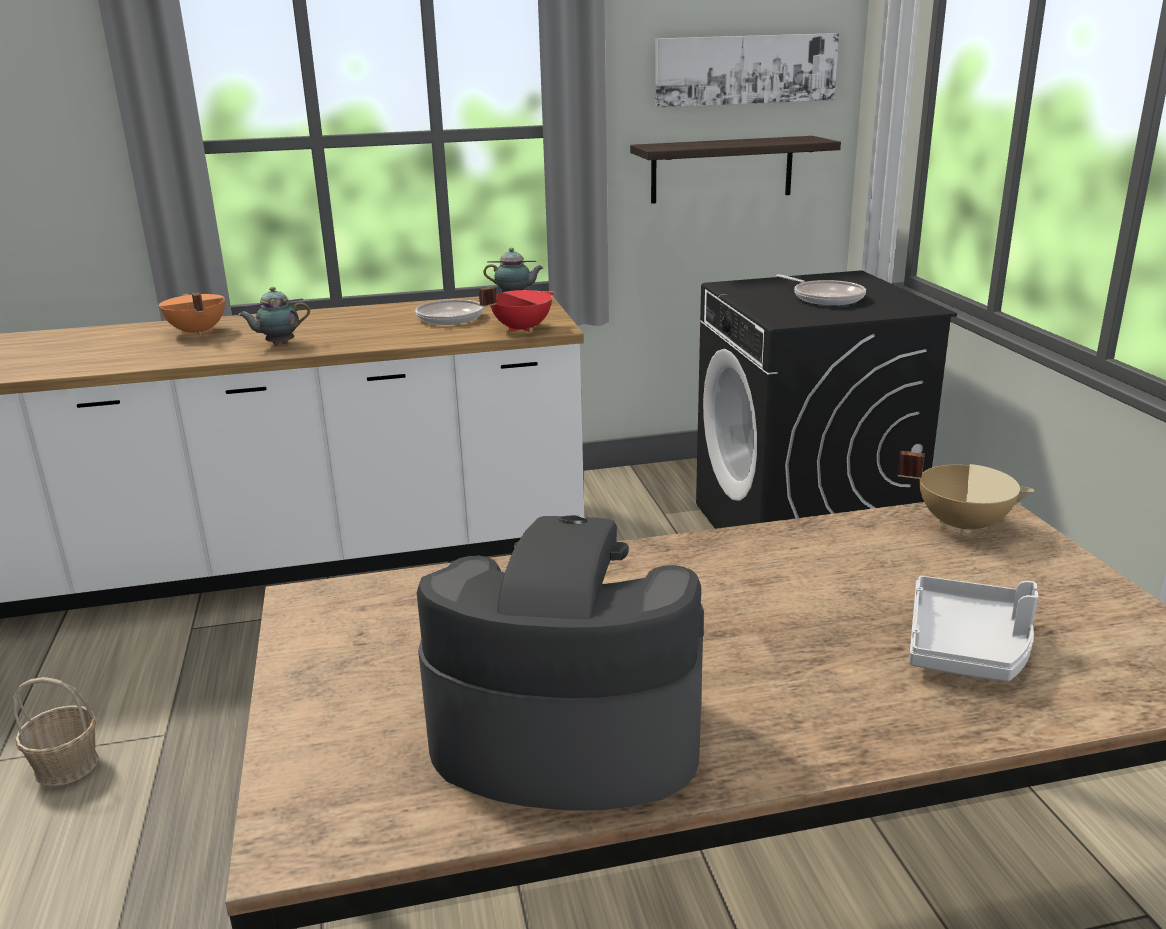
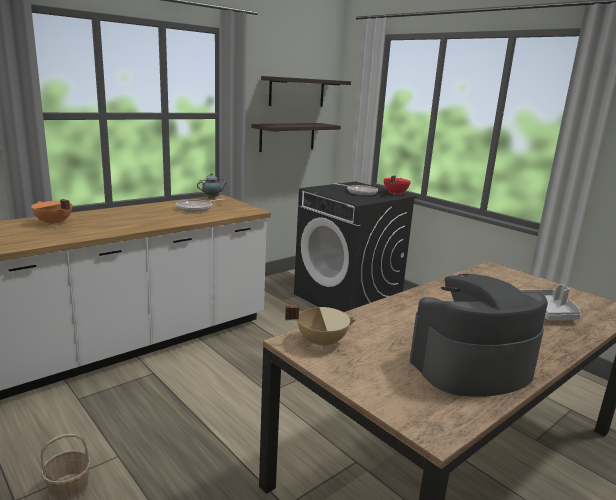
camera: 30 degrees left, 5 degrees down
teapot [238,287,310,345] -> none
red cooking pot [479,287,554,332] -> red cooking pot moved to [384,175,411,195]
picture [655,33,839,108] -> shelf [261,76,351,107]
beige cooking pot [898,451,1035,535] -> beige cooking pot moved to [285,305,357,349]

